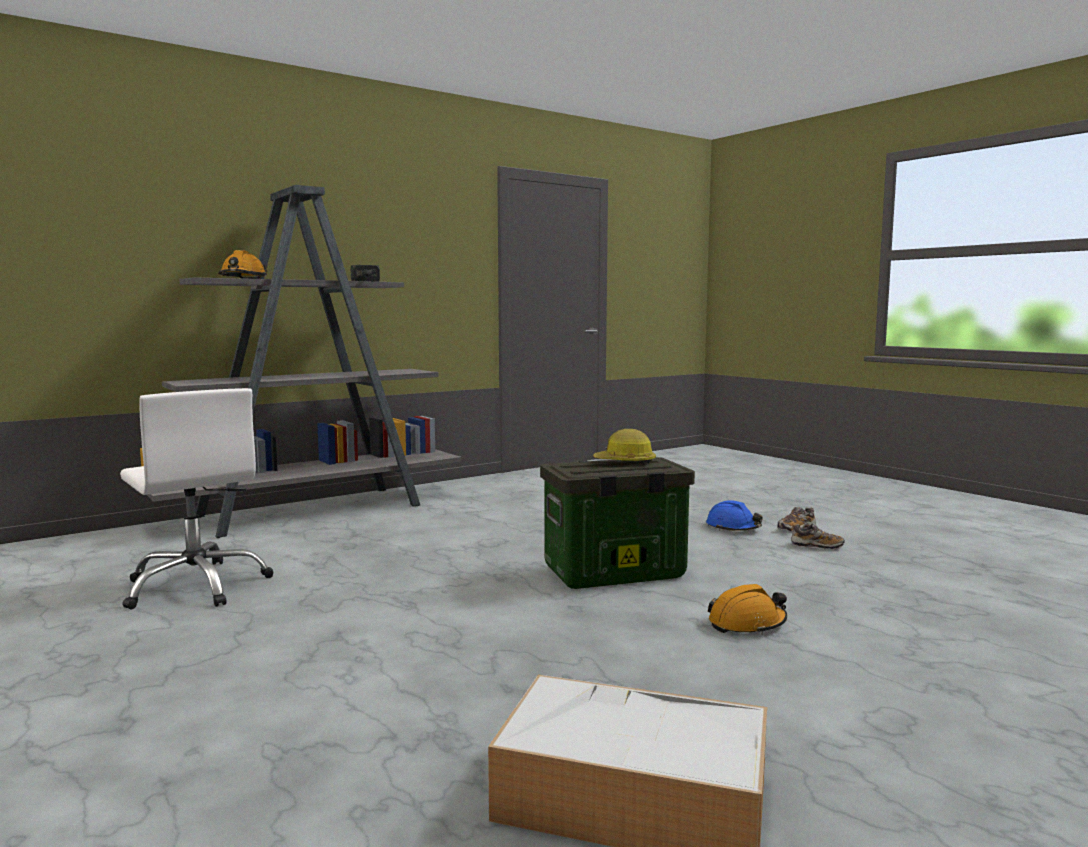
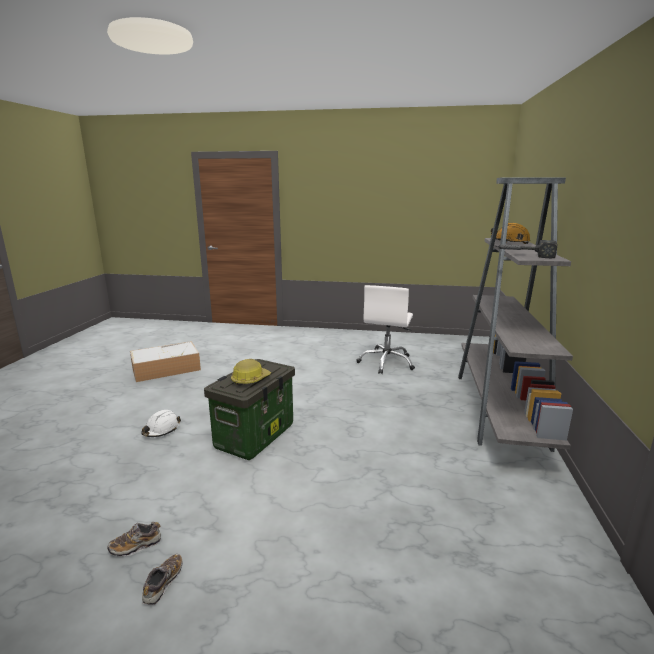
camera: 135 degrees right, 10 degrees up
white office chair [120,388,274,609] -> white office chair turned 75 degrees counterclockwise [356,285,415,374]
blue hard hat [706,500,763,531] -> none
orange hard hat [708,584,787,634] -> white hard hat [141,410,181,437]

